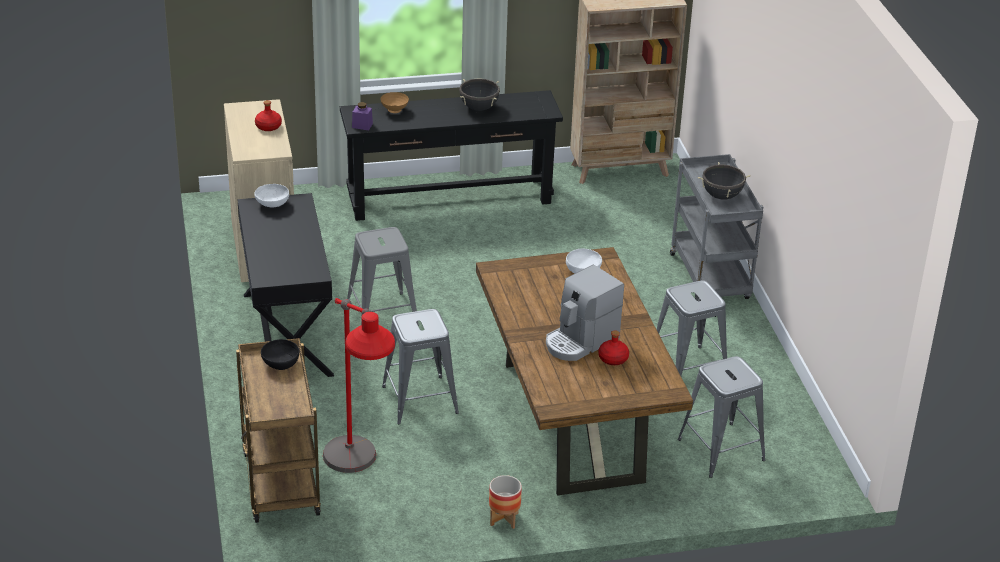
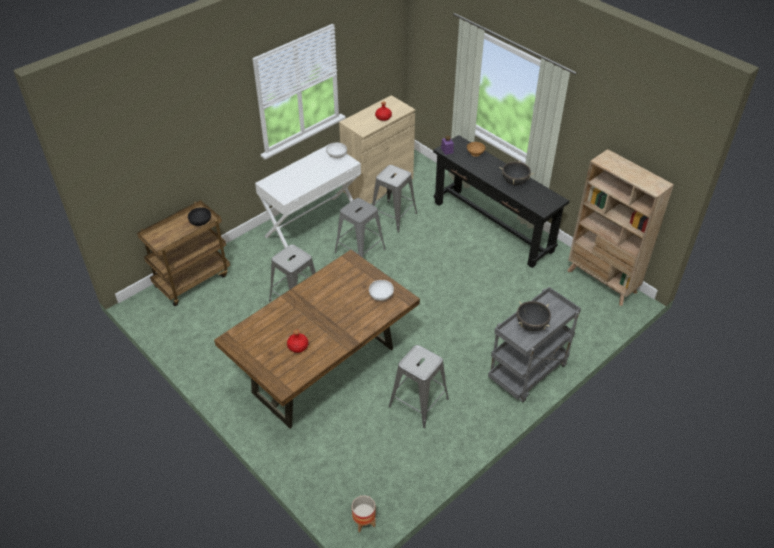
camera: 60 degrees right, 10 degrees up
black desk [237,193,334,377] -> white desk [255,143,361,248]
red floor lamp [323,298,395,473] -> none
planter [489,475,522,529] -> planter moved to [352,495,376,533]
coffee machine [546,265,624,361] -> none
grey stool [678,356,765,478] -> grey stool moved to [372,165,417,233]

